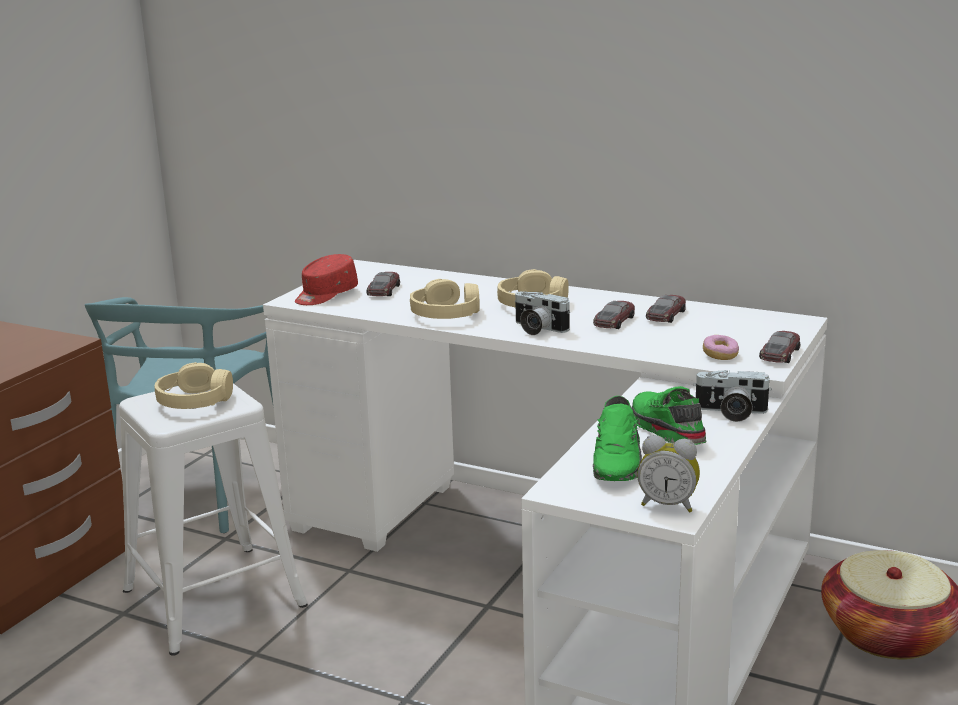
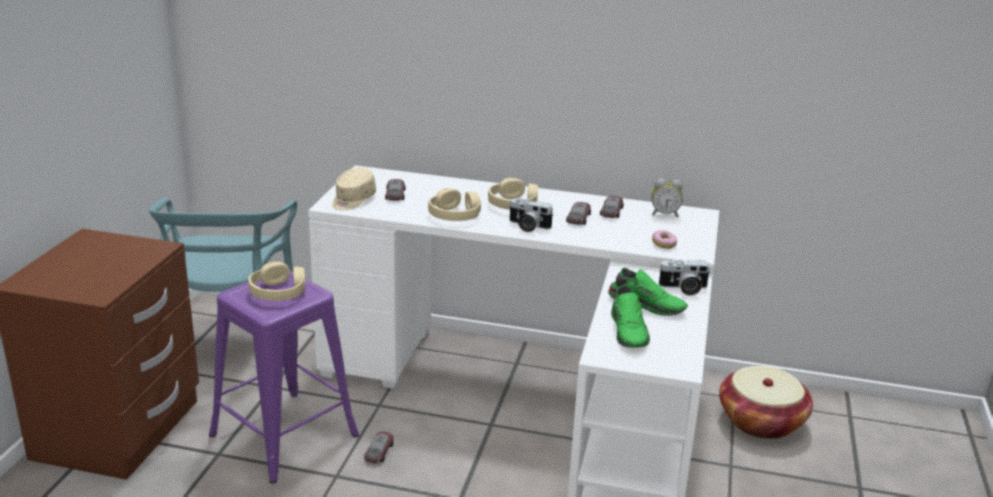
camera: 15 degrees left, 5 degrees up
white stool [119,383,308,656] -> purple stool [209,270,359,484]
red cap [295,254,358,305] -> beige cap [332,168,376,210]
green shoe [632,386,706,445] -> green shoe turned 150 degrees clockwise [608,268,688,316]
alarm clock [637,435,700,512] -> alarm clock moved to [652,178,683,217]
toy car [759,331,800,363] -> toy car moved to [364,432,394,464]

